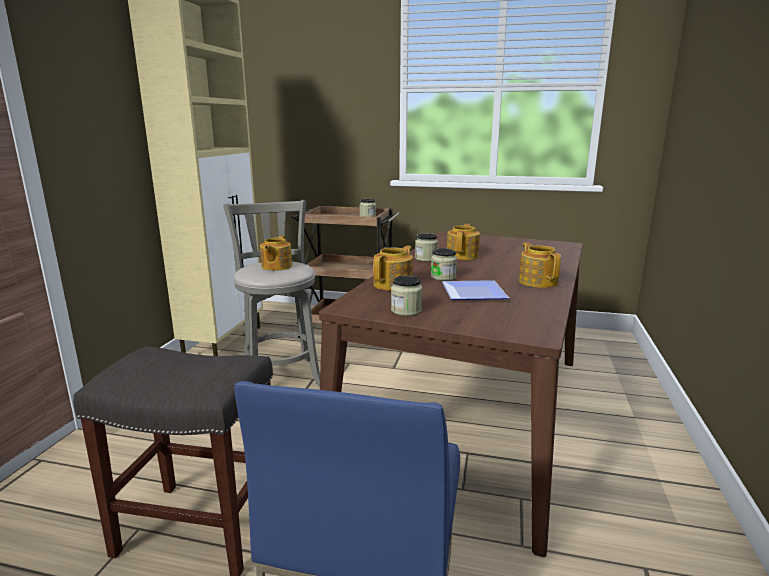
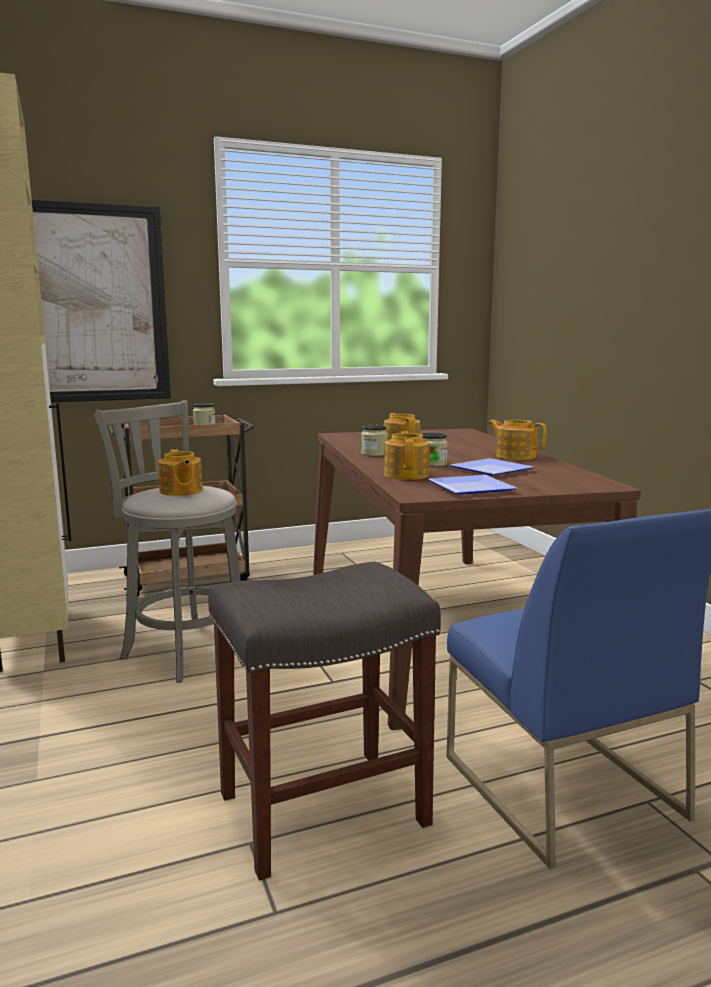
camera: 35 degrees left, 5 degrees down
jar [391,275,423,316] -> plate [428,475,517,494]
none -> picture [32,199,171,402]

